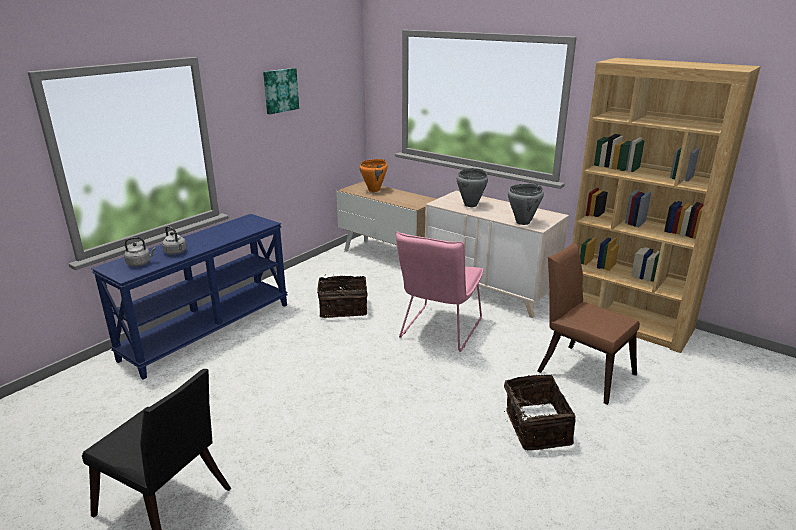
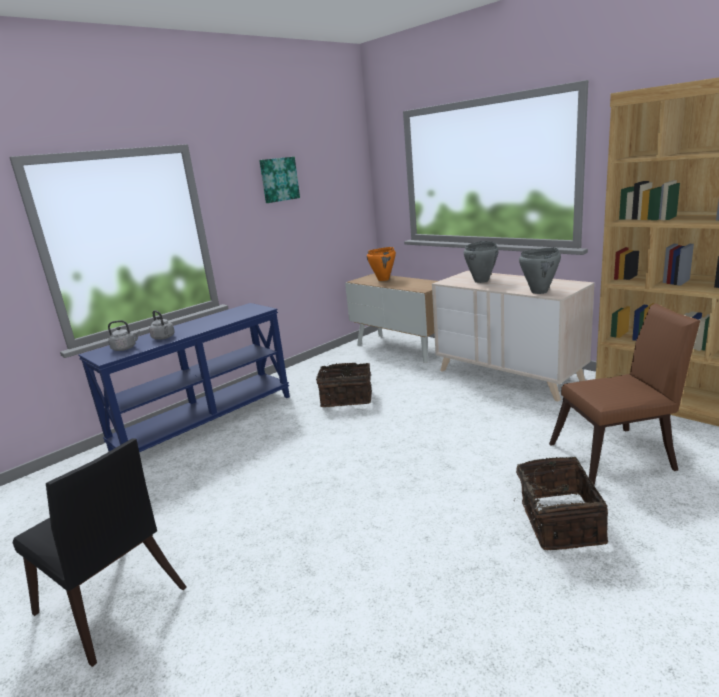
camera: 10 degrees right, 5 degrees down
pink chair [396,231,483,352] -> none
brown chair [537,243,640,405] -> brown chair turned 120 degrees clockwise [549,304,700,485]

